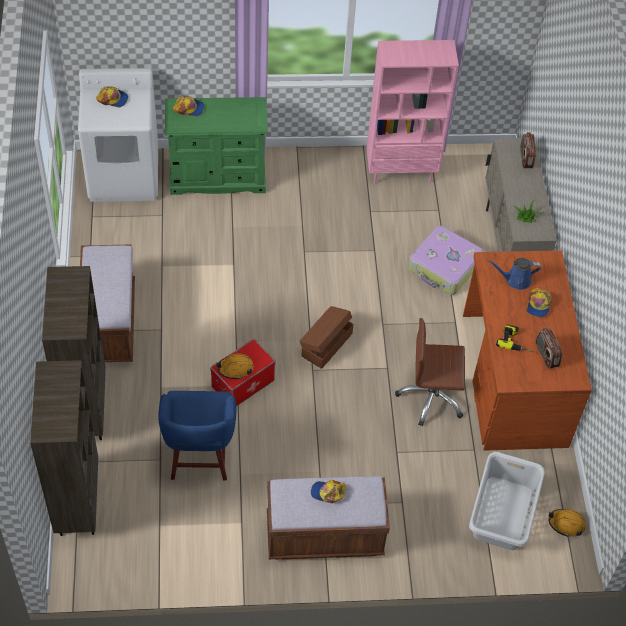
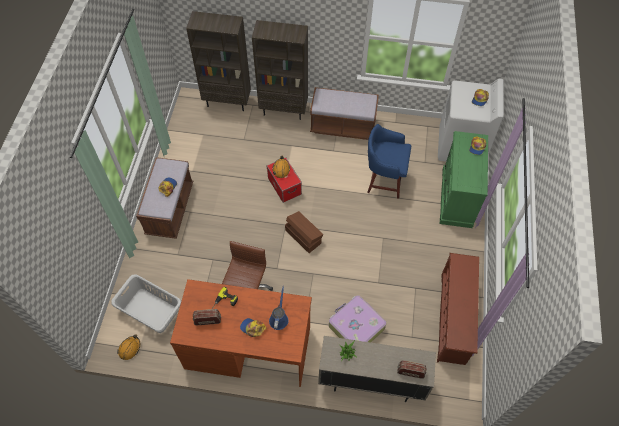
camera: 105 degrees right, 5 degrees up
blue stool [158,391,237,481] -> blue stool moved to [367,124,411,199]
pink bookcase [367,40,459,184] -> brown shoe rack [437,253,479,365]

